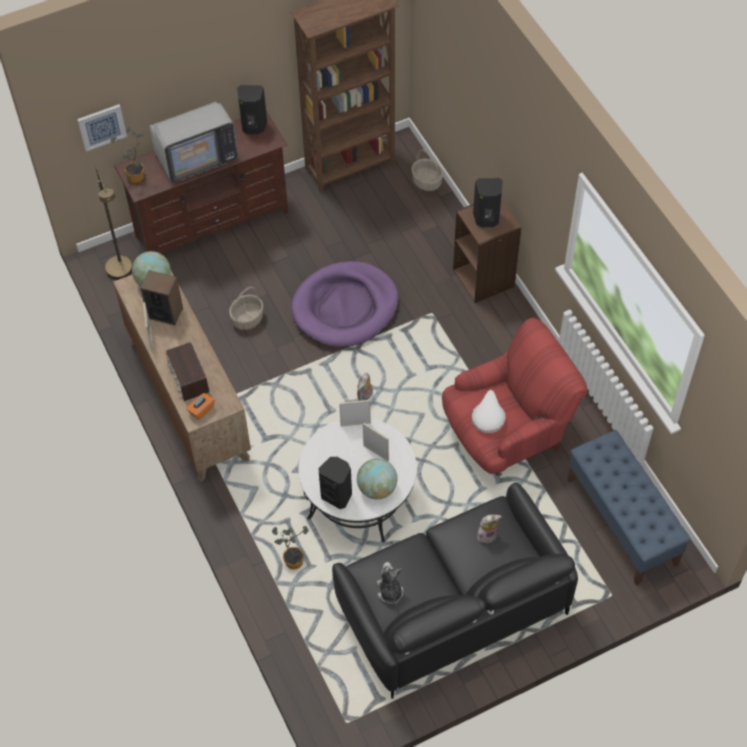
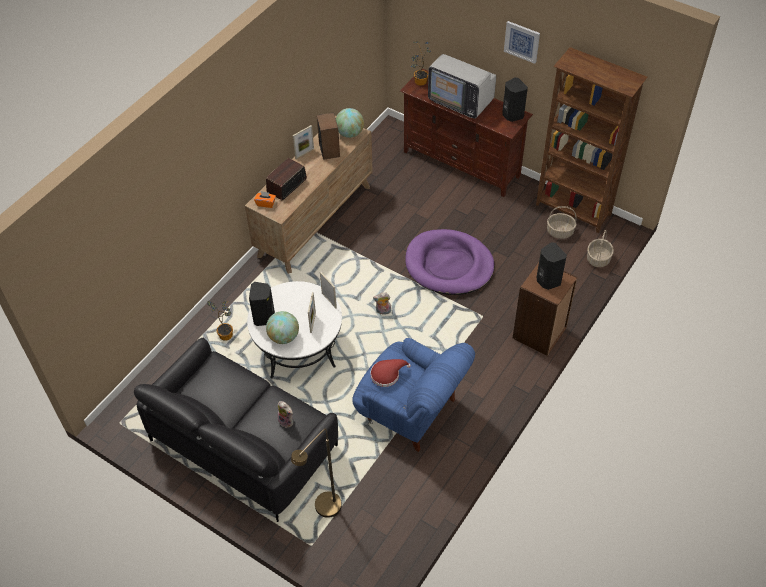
camera: 60 degrees right, 5 degrees down
picture [77,104,127,152] -> picture moved to [504,21,540,64]
brown floor lamp [95,166,132,280] -> brown floor lamp moved to [291,428,342,518]
basket [229,287,263,330] -> basket moved to [547,206,577,239]
plush toy [377,562,403,605] -> none
red armchair [442,318,588,476] -> blue armchair [352,338,475,452]
white hat [472,390,505,433] -> red hat [371,359,411,387]
blue bench [568,430,691,586] -> none

